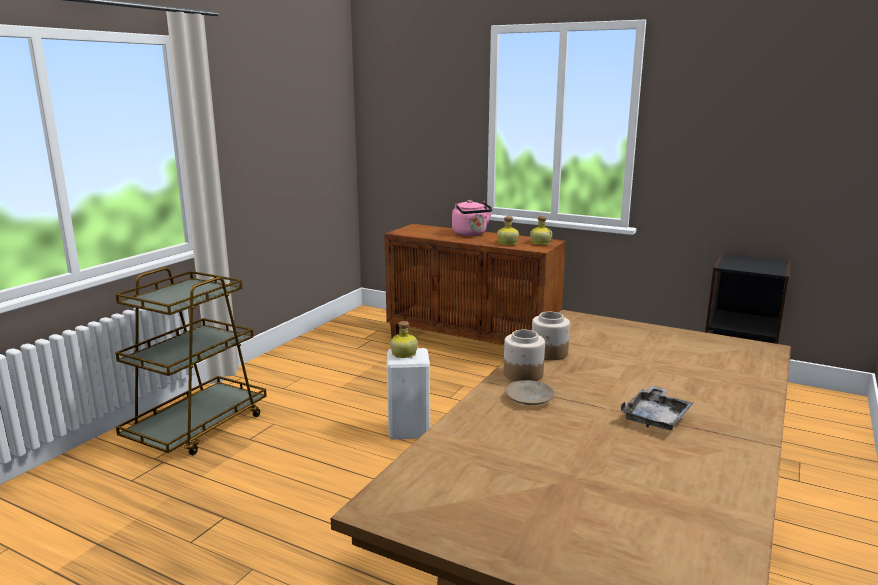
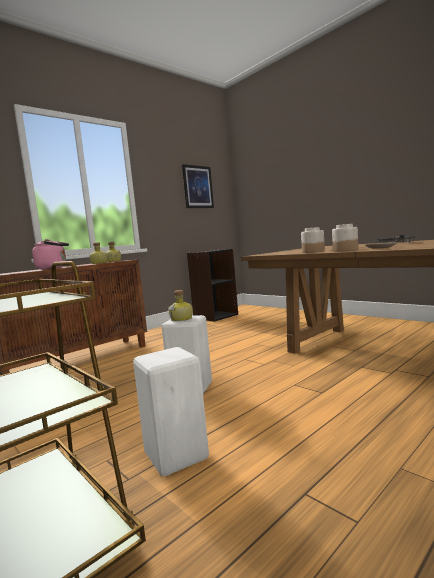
camera: 70 degrees left, 10 degrees down
none -> white stool [133,347,209,476]
none -> picture [182,164,214,208]

